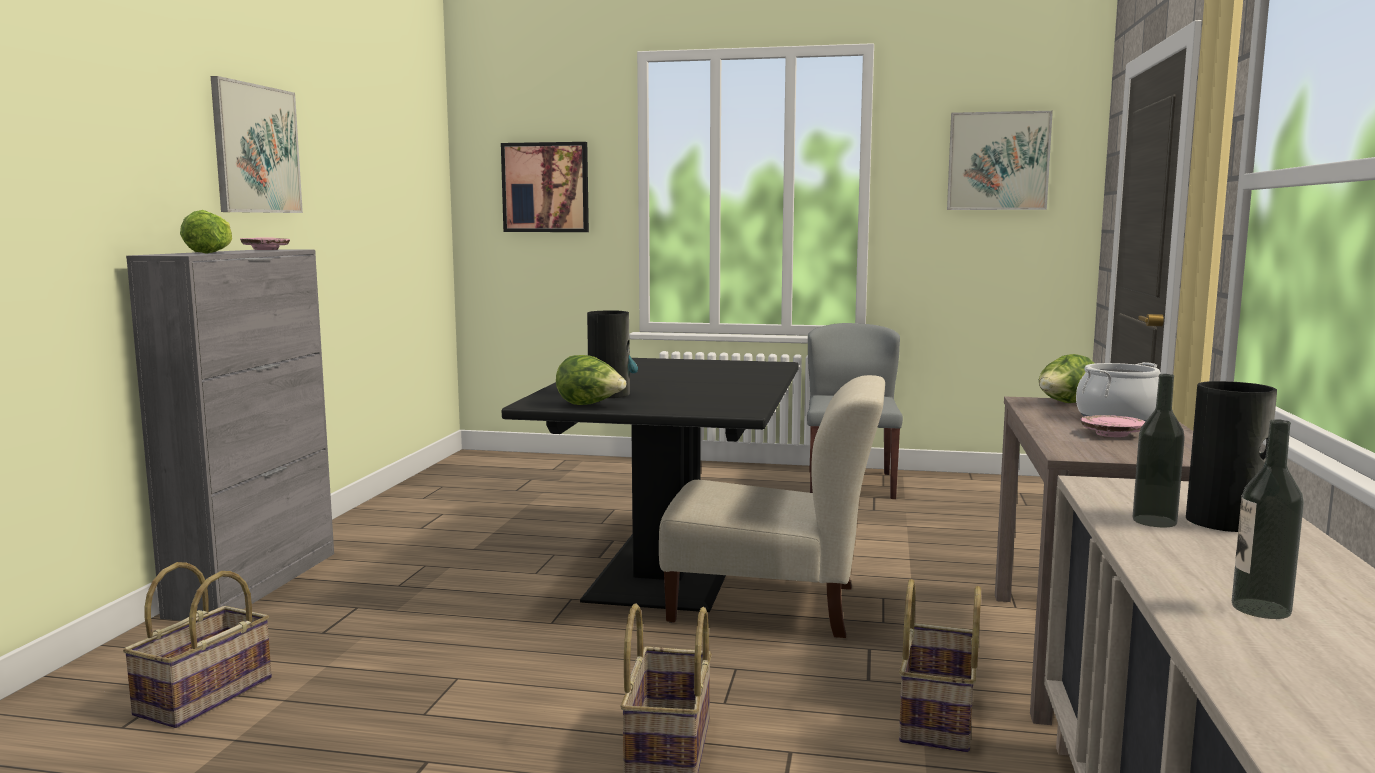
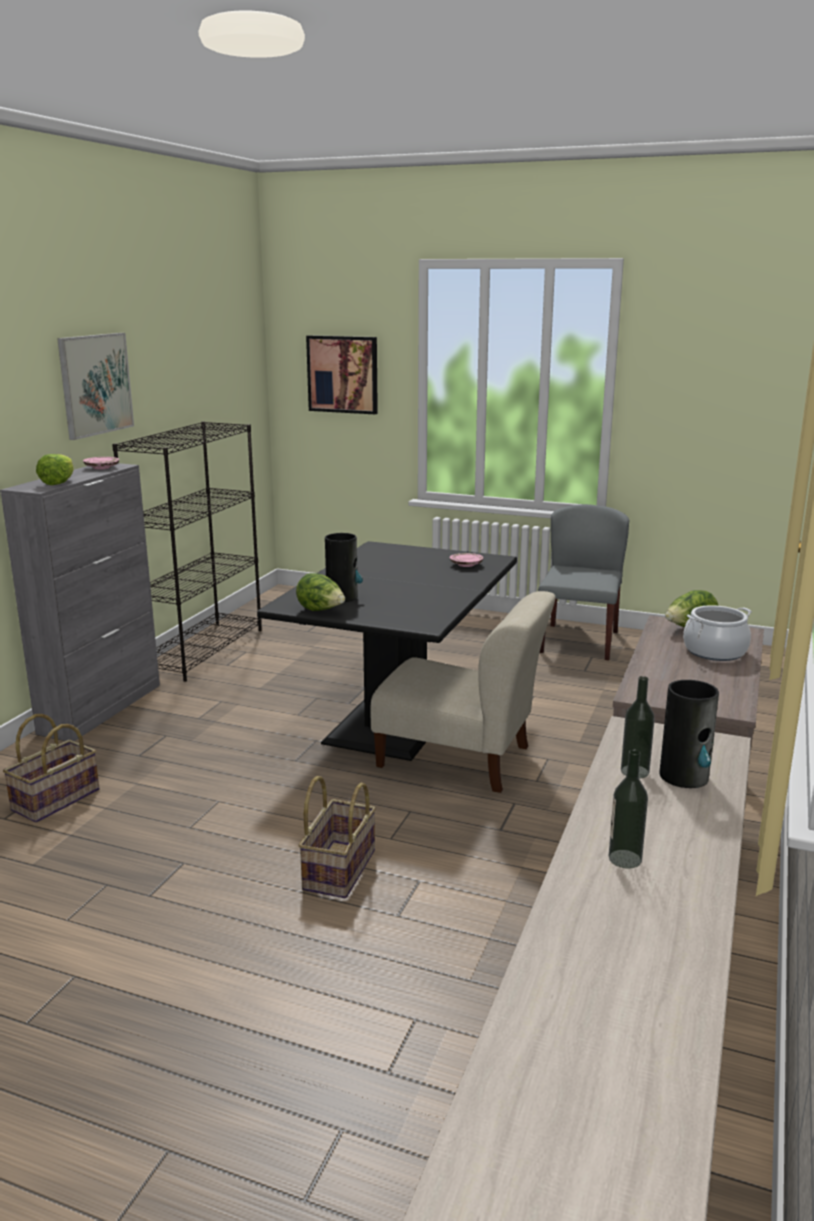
camera: 10 degrees right, 10 degrees up
basket [899,579,981,752] -> none
picture [947,111,1053,210] -> none
pink plate [1081,415,1145,437] -> pink plate moved to [450,553,483,567]
none -> black bookcase [112,421,262,682]

